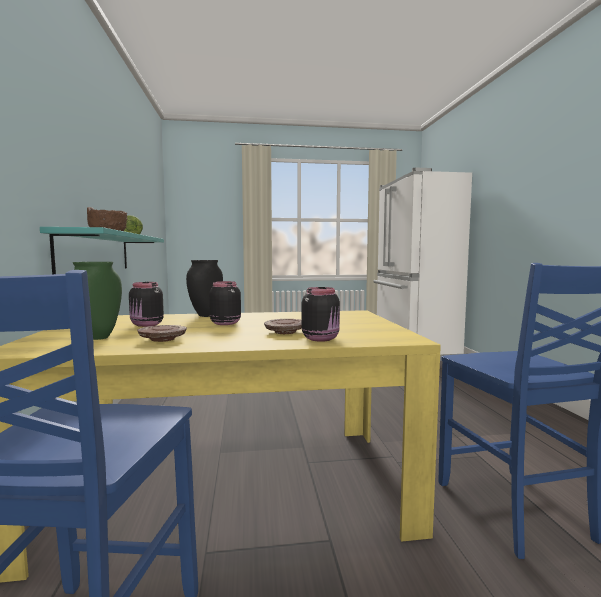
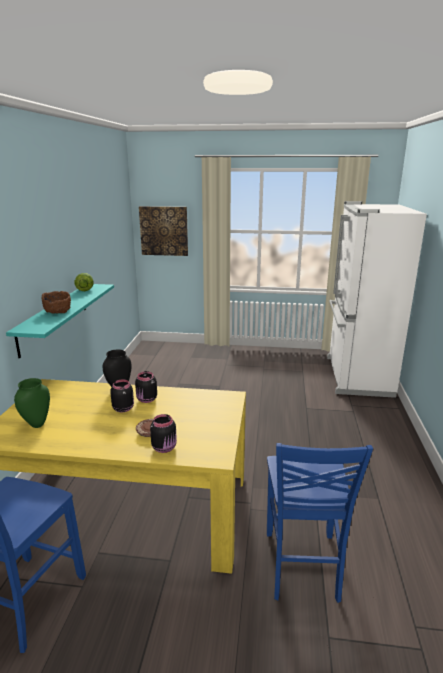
camera: 15 degrees right, 15 degrees up
black jar [129,282,164,327] -> black jar moved to [135,371,157,403]
brown plate [137,325,187,342] -> none
none -> picture [139,206,188,256]

